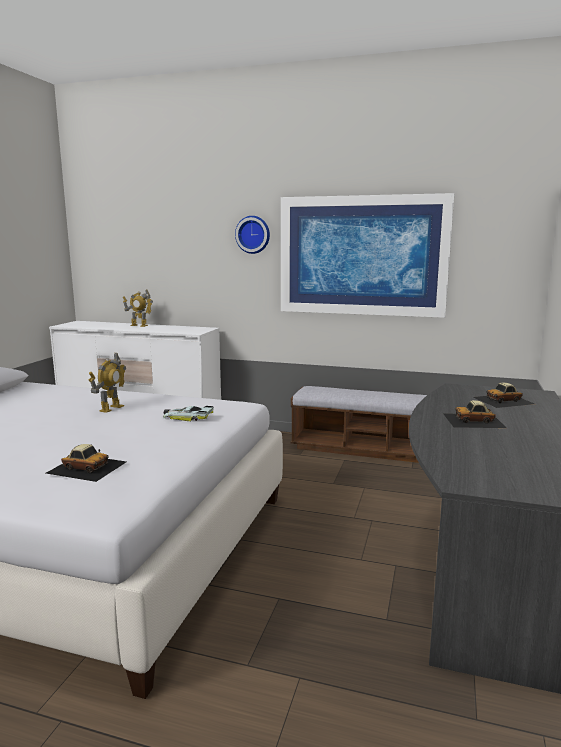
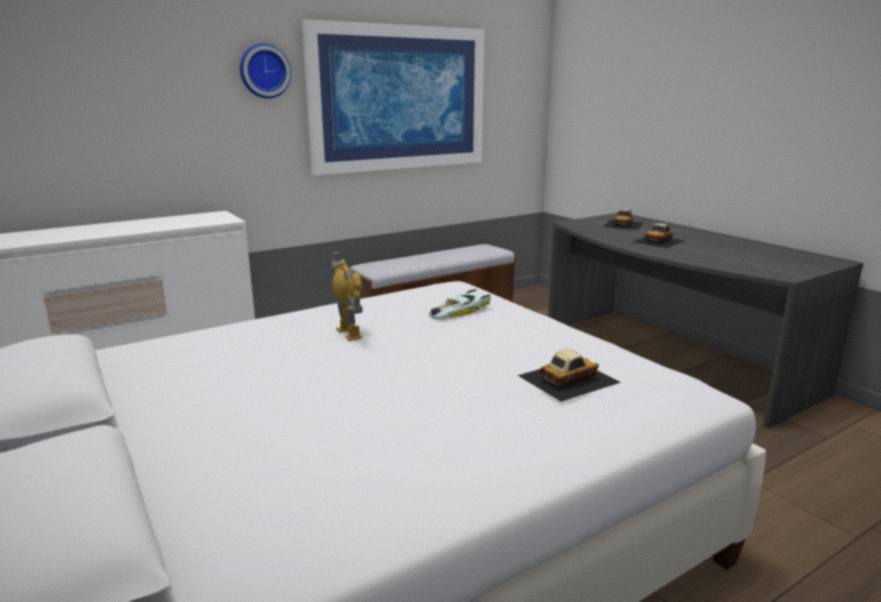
camera: 50 degrees left, 5 degrees up
toy robot [123,289,153,327] -> none

